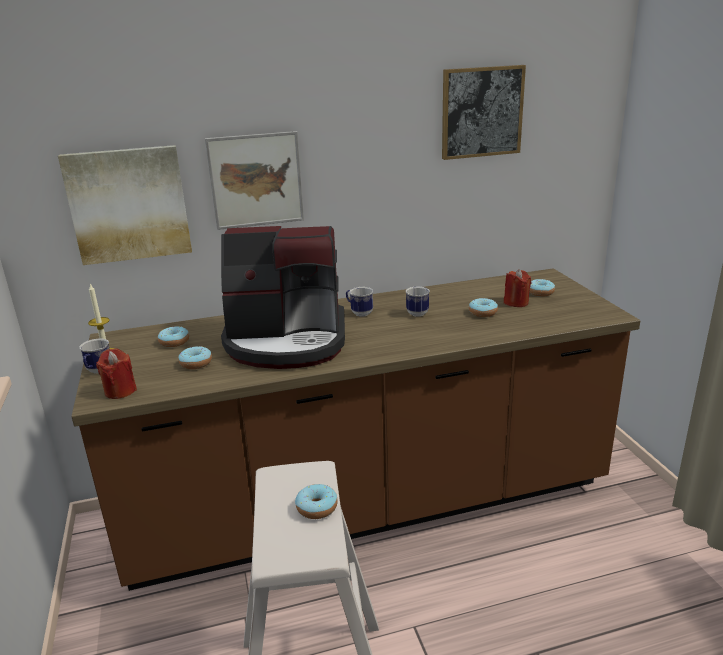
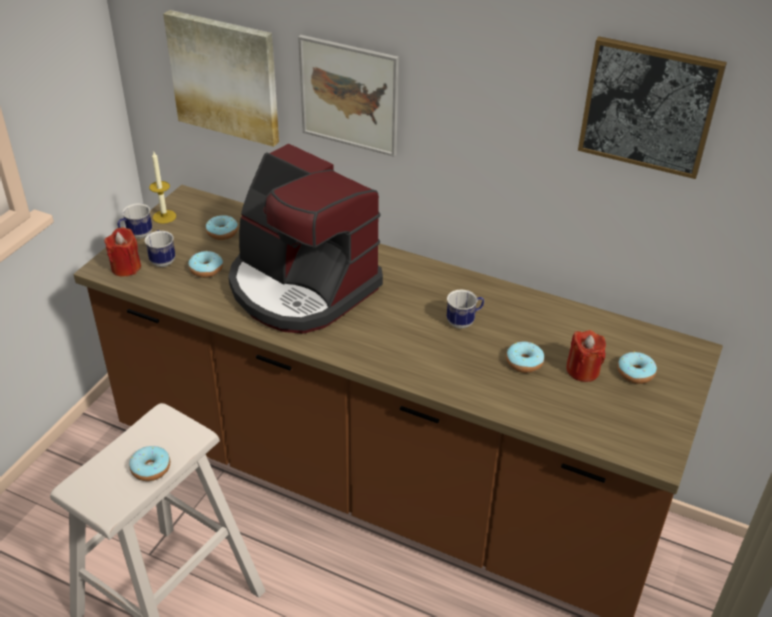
camera: 40 degrees right, 15 degrees up
mug [346,287,373,317] -> mug moved to [145,230,175,267]

